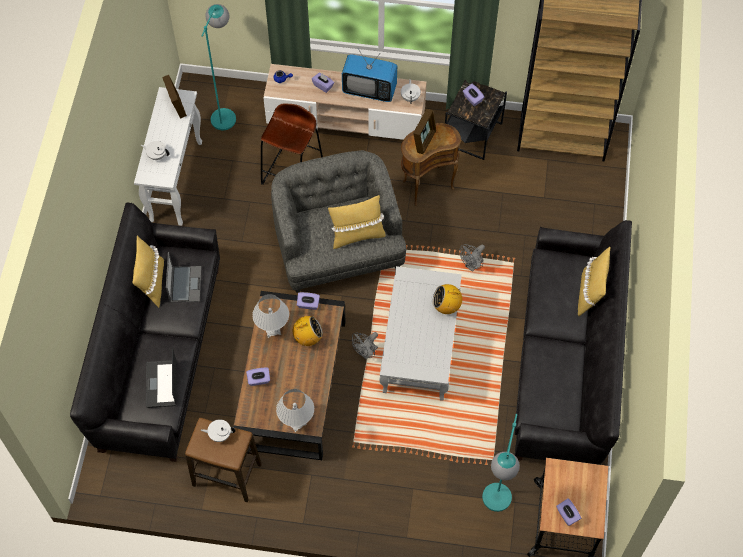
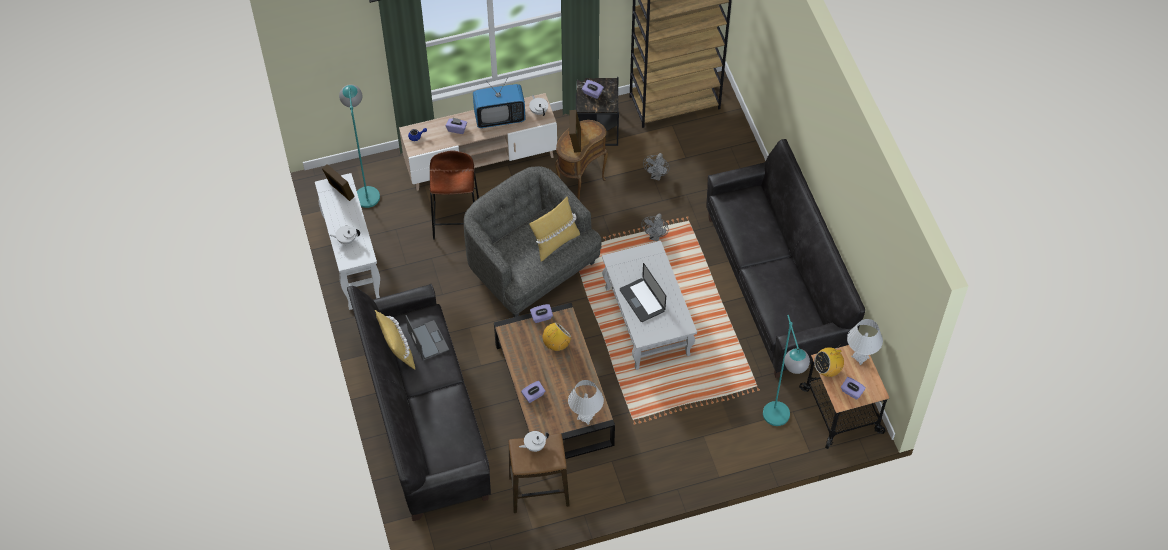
camera: 25 degrees left, 5 degrees down
laptop [146,348,177,408] -> laptop moved to [620,263,666,322]
white table lamp [252,294,289,338] -> white table lamp moved to [847,319,883,365]
grey fan [352,332,378,359] -> grey fan moved to [643,153,670,181]
radio [432,284,464,314] -> radio moved to [814,344,844,377]
yellow pillow [578,247,610,316] -> none

